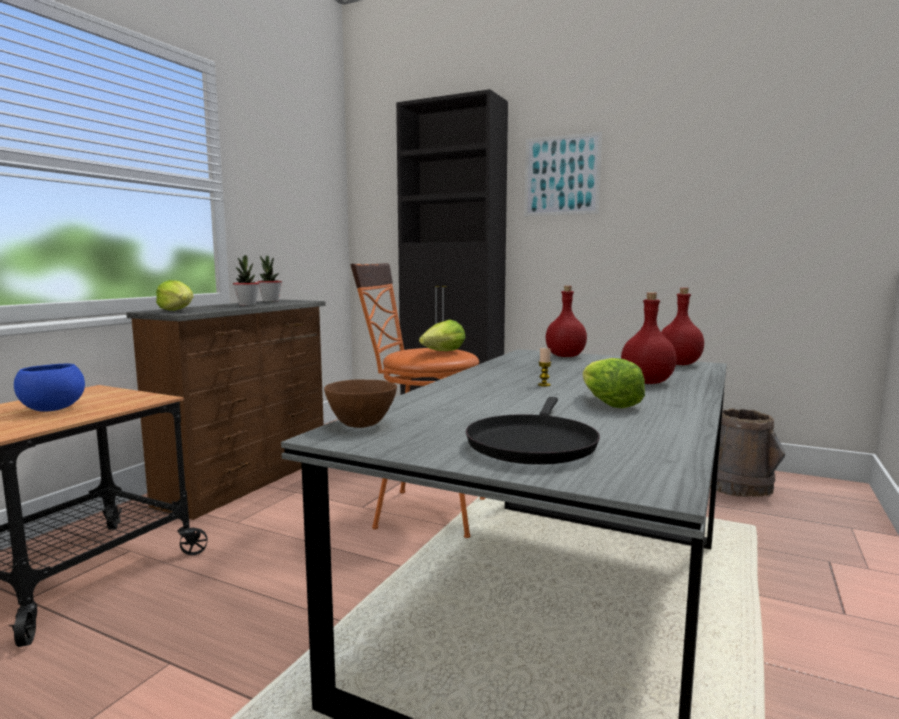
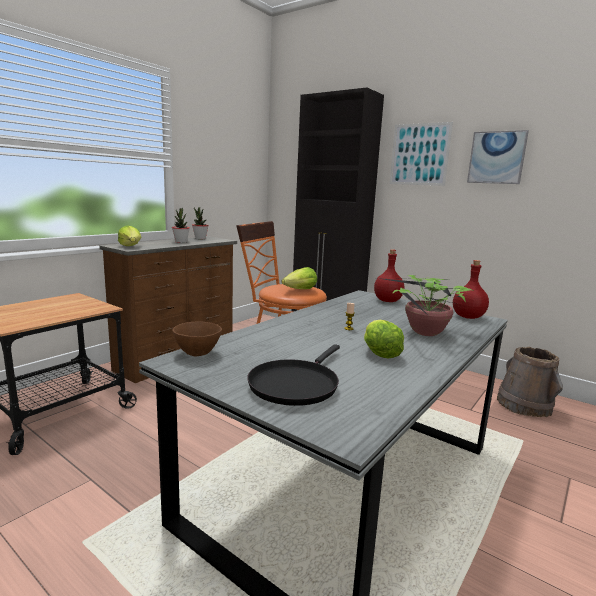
camera: 10 degrees right, 5 degrees up
blue bowl [14,364,85,412] -> none
red bottle [621,292,677,384] -> potted plant [378,275,478,336]
none -> picture [467,130,529,184]

